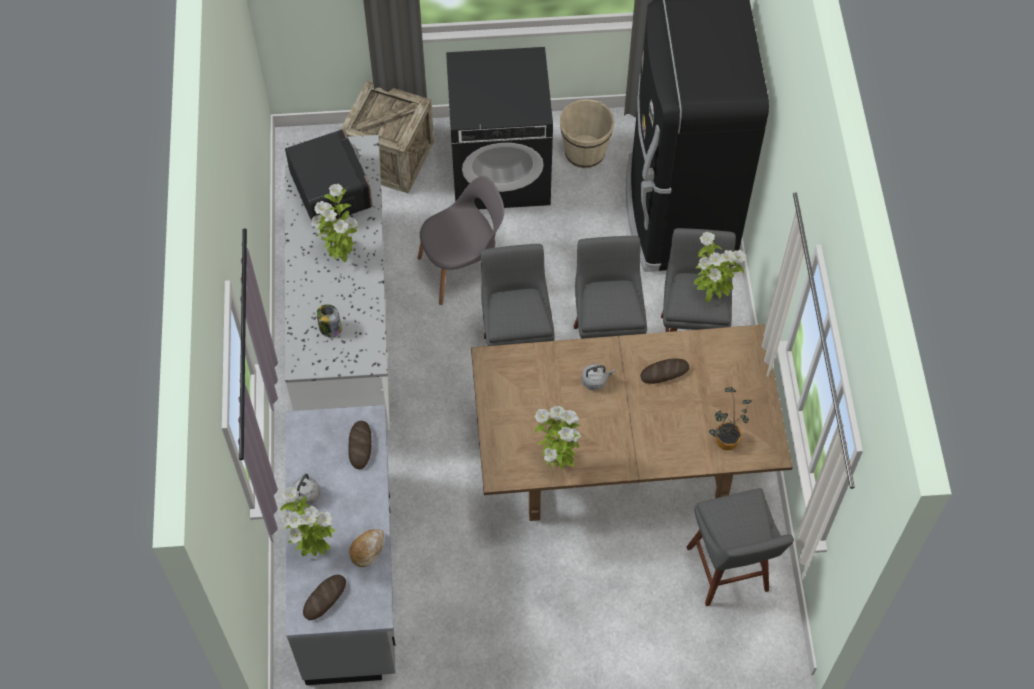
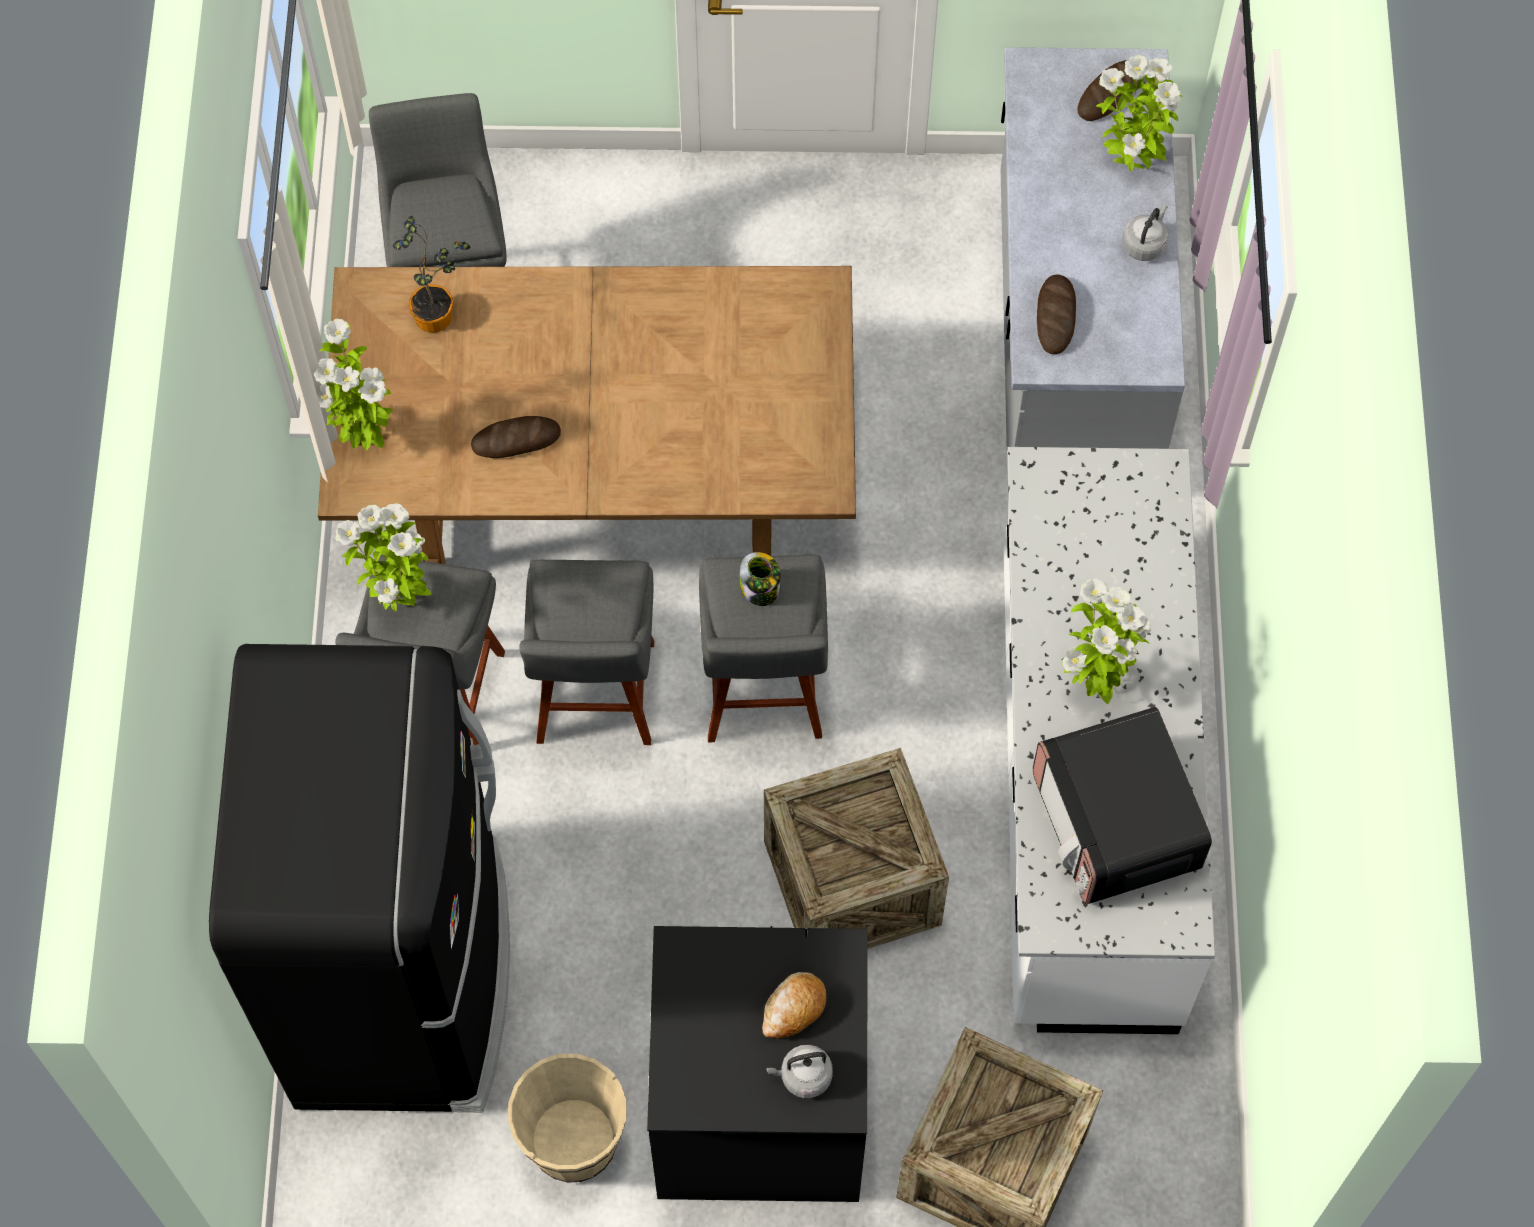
camera: 175 degrees left, 5 degrees up
jar [317,304,342,337] -> jar moved to [740,552,781,606]
bread [350,529,384,567] -> bread moved to [762,972,826,1038]
grey chair [418,176,504,305] -> crate [764,748,949,949]
potted plant [535,406,581,469] -> potted plant moved to [313,319,393,450]
grey kettle [582,364,615,391] -> grey kettle moved to [766,1045,833,1098]

